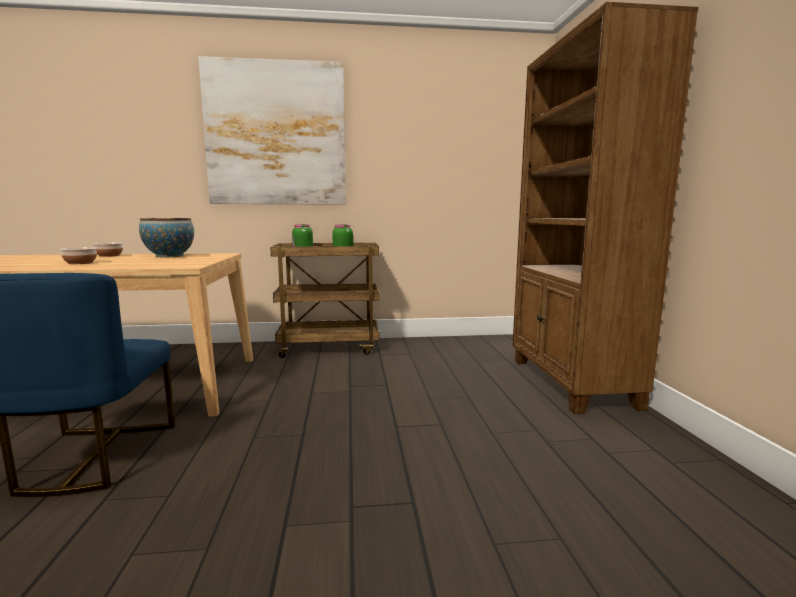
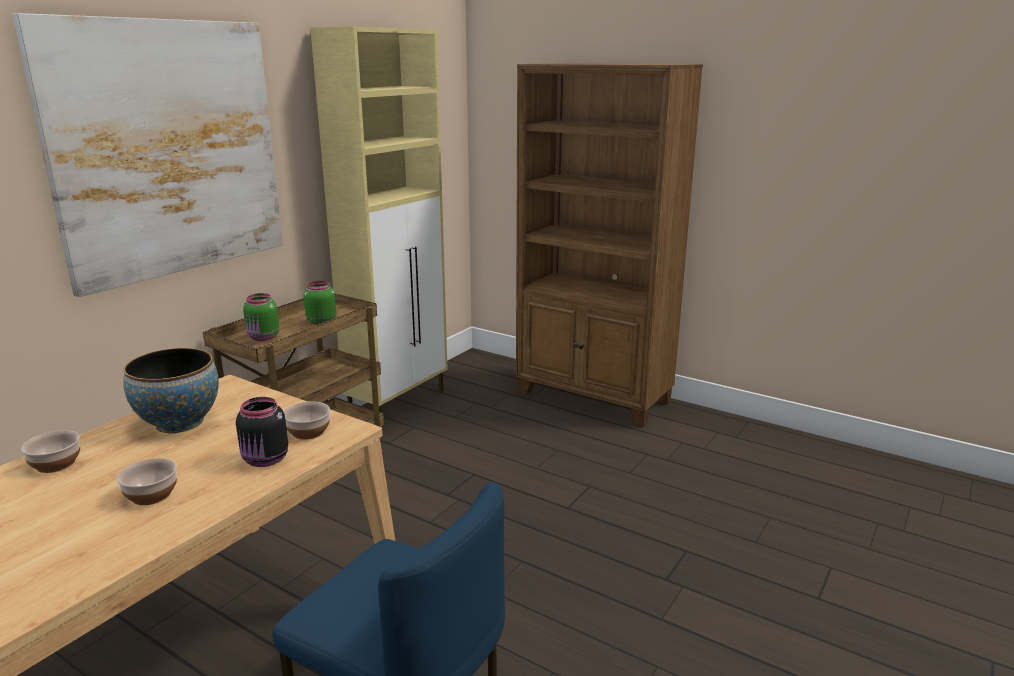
camera: 50 degrees left, 10 degrees up
none -> black jar [236,397,288,467]
none -> bowl [283,401,330,440]
none -> beige cabinet [310,26,448,413]

